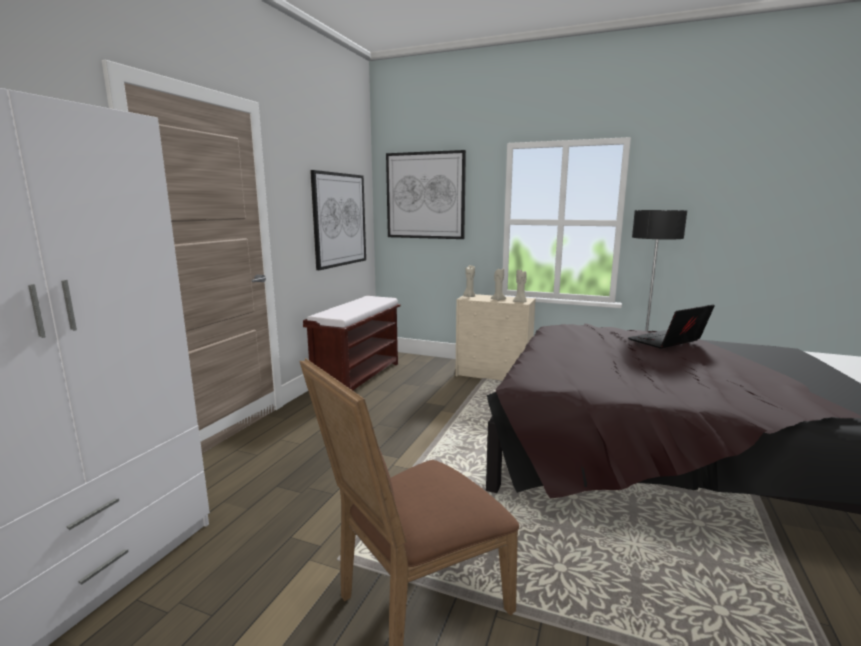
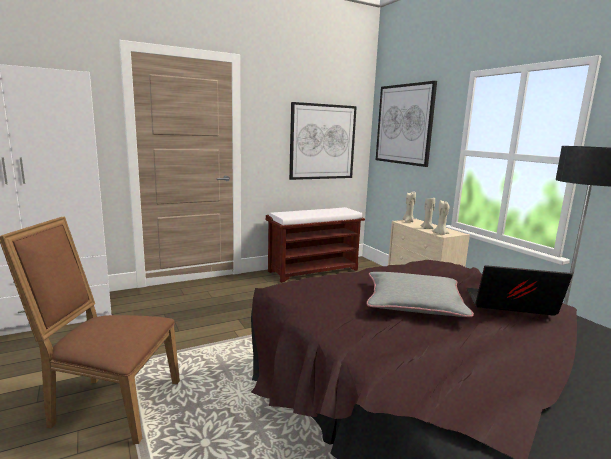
camera: 40 degrees right, 0 degrees up
none -> grey pillow [367,272,474,317]

